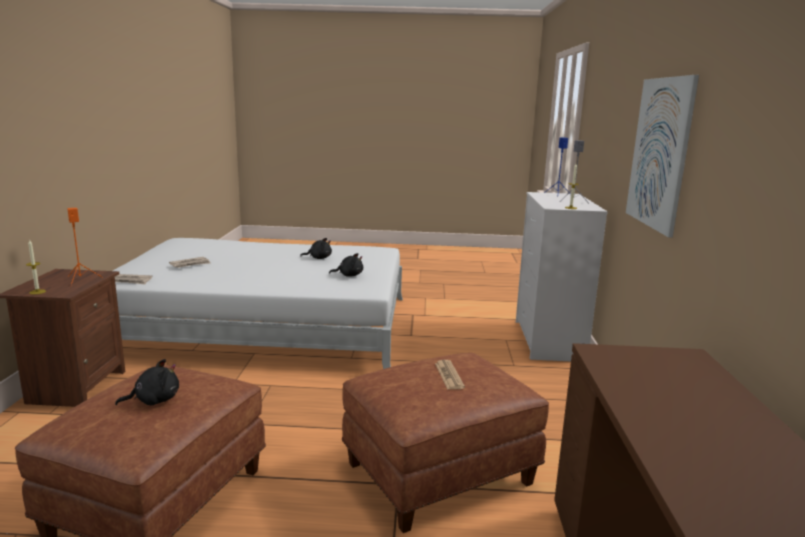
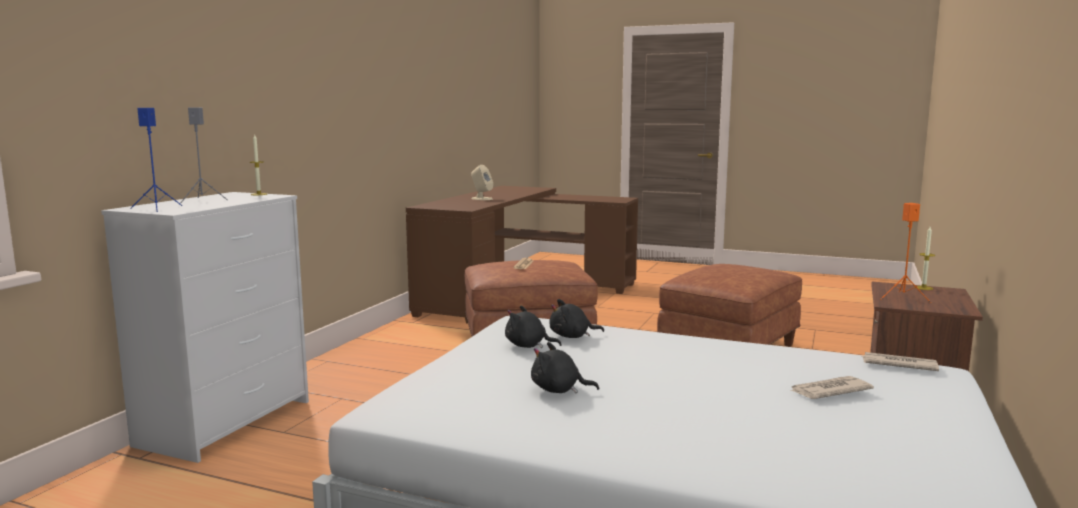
camera: 160 degrees left, 5 degrees down
black plush toy [115,359,179,406] -> black plush toy moved to [550,299,604,338]
picture [626,75,699,238] -> none
none -> beige speaker [471,165,493,200]

